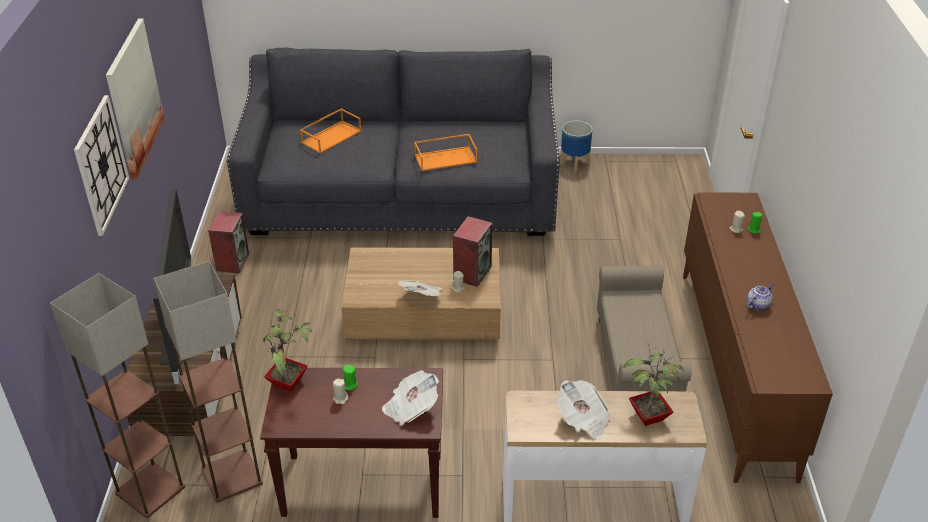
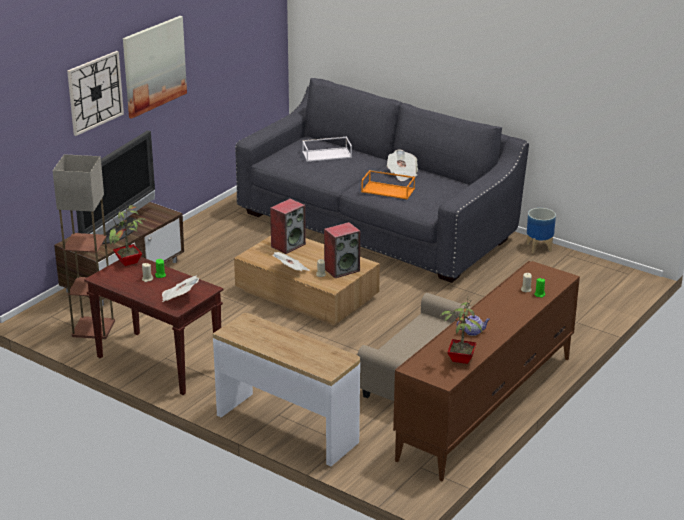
camera: 35 degrees right, 10 degrees down
floor lamp [50,273,185,518] -> none
speaker [208,211,249,273] -> speaker moved to [270,199,306,254]
orange tray [300,108,362,153] -> white tray [302,137,352,162]
newspaper [557,380,611,439] -> newspaper moved to [386,149,418,181]
potted plant [623,342,684,426] -> potted plant moved to [439,300,482,364]

